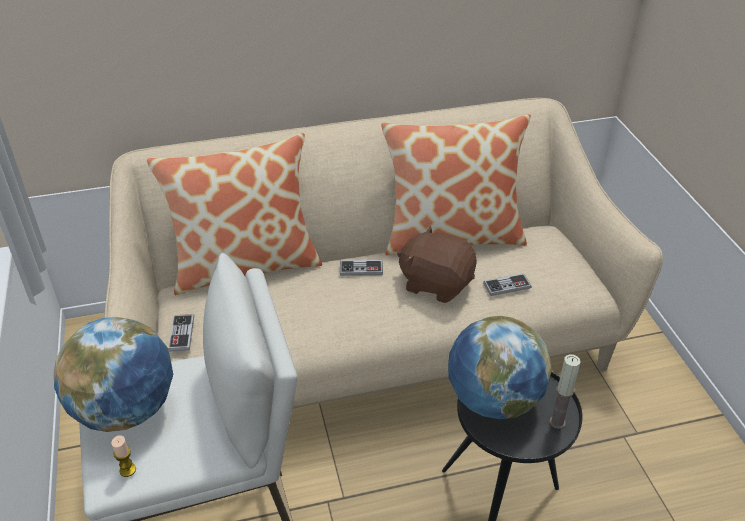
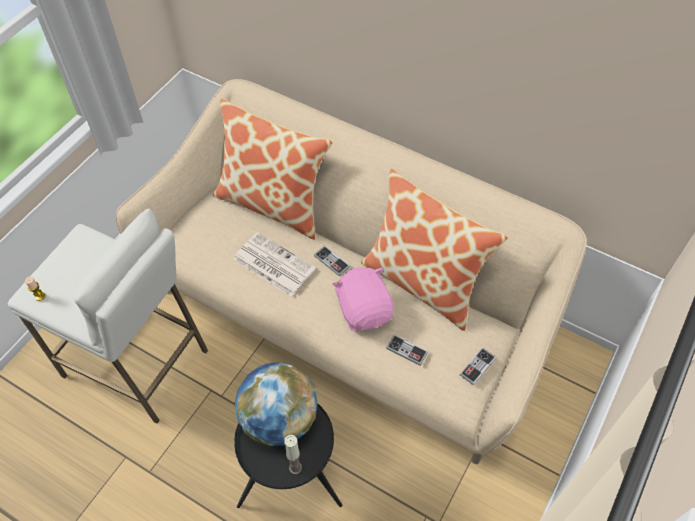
camera: 45 degrees right, 15 degrees up
globe [54,317,173,432] -> none
game controller [168,314,194,351] -> game controller moved to [460,347,496,386]
brown plush toy [397,226,477,303] -> pink plush toy [332,267,394,331]
none -> newspaper [233,232,316,297]

